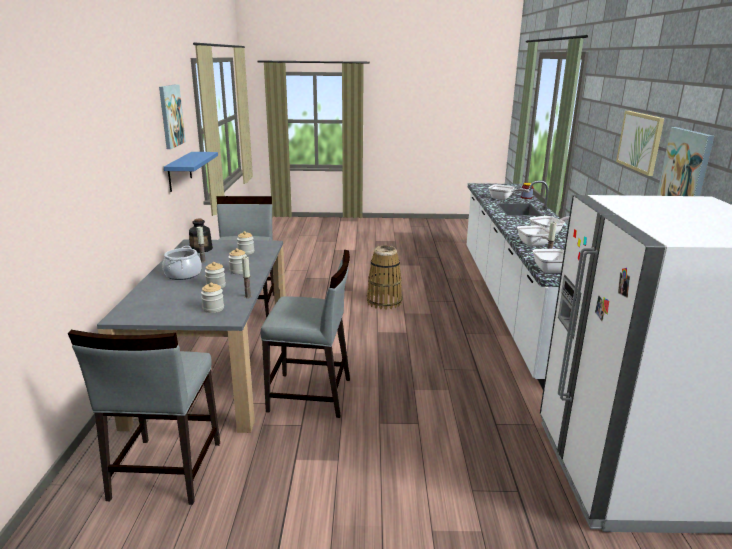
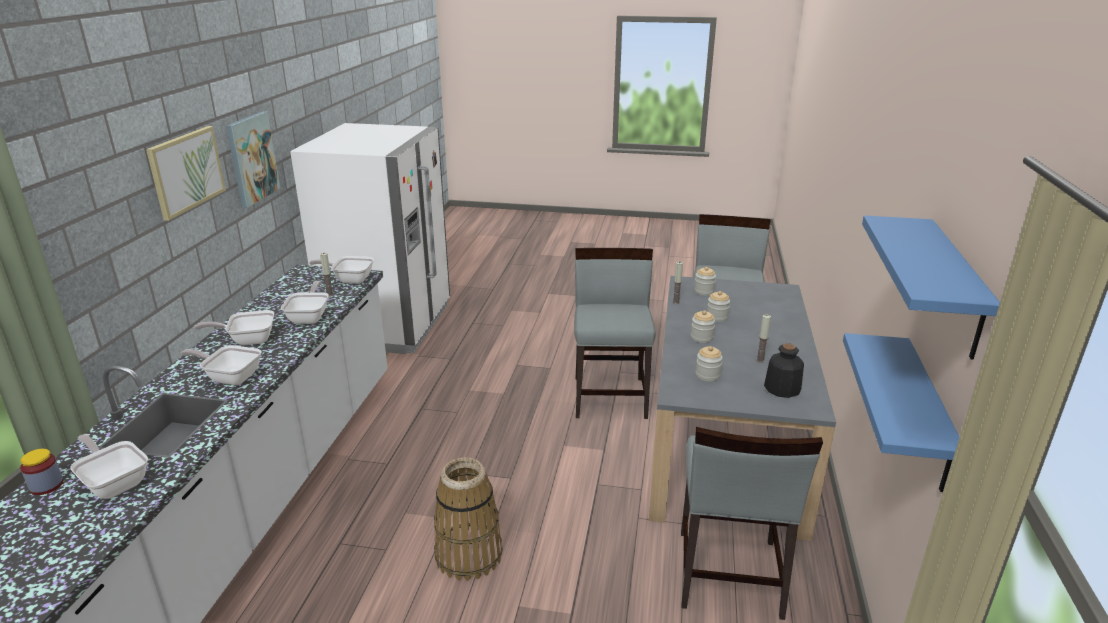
camera: 170 degrees left, 5 degrees up
picture [159,84,186,149] -> blue shelf [862,215,1000,360]
cooking pot [162,246,202,280] -> none
grey chair [260,250,350,418] -> grey chair turned 75 degrees clockwise [574,248,656,419]
none -> frying pan [180,345,261,385]

